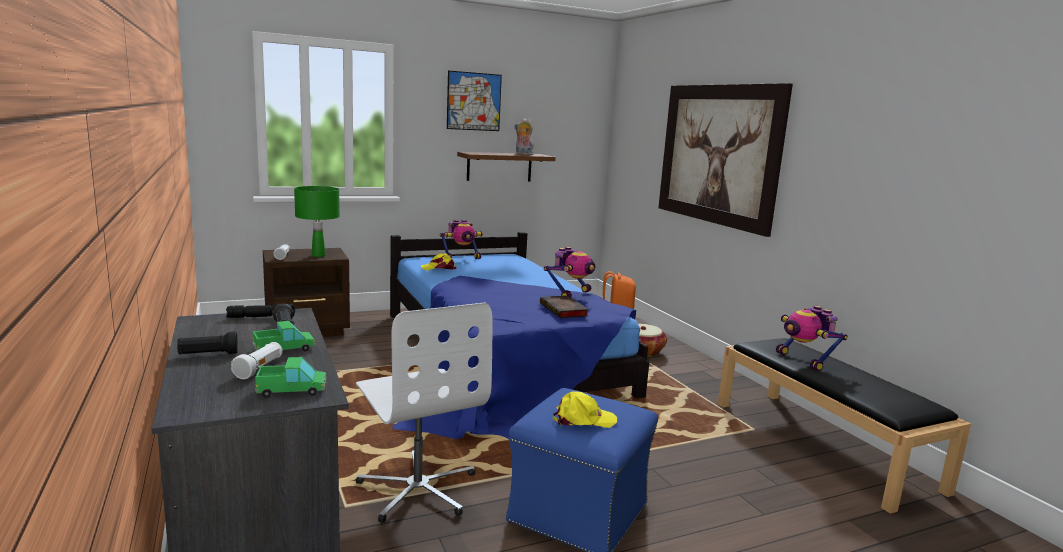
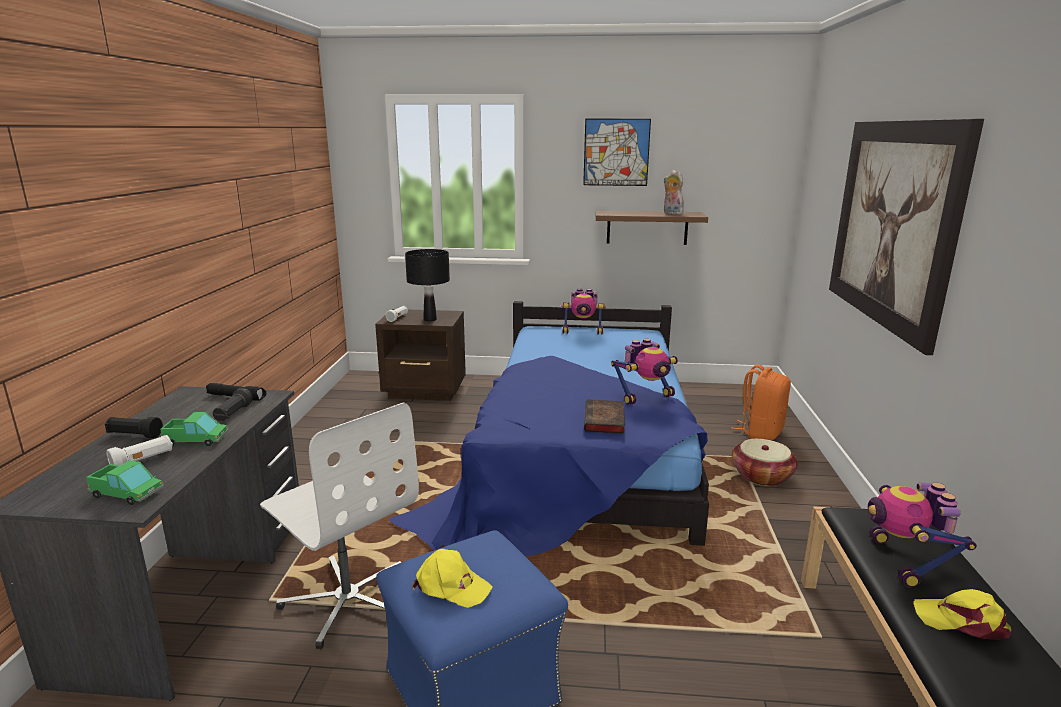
camera: 30 degrees right, 5 degrees up
green table lamp [294,186,340,257] -> black table lamp [405,249,450,321]
white office chair [356,302,493,523] -> white office chair turned 45 degrees counterclockwise [260,402,419,649]
yellow cap [421,253,456,270] -> yellow cap moved to [913,589,1011,639]

